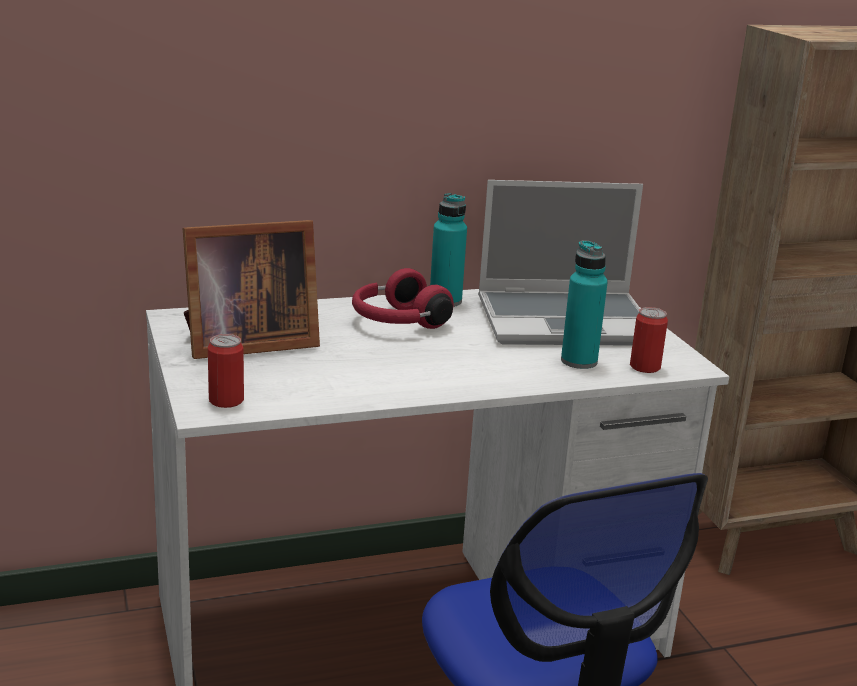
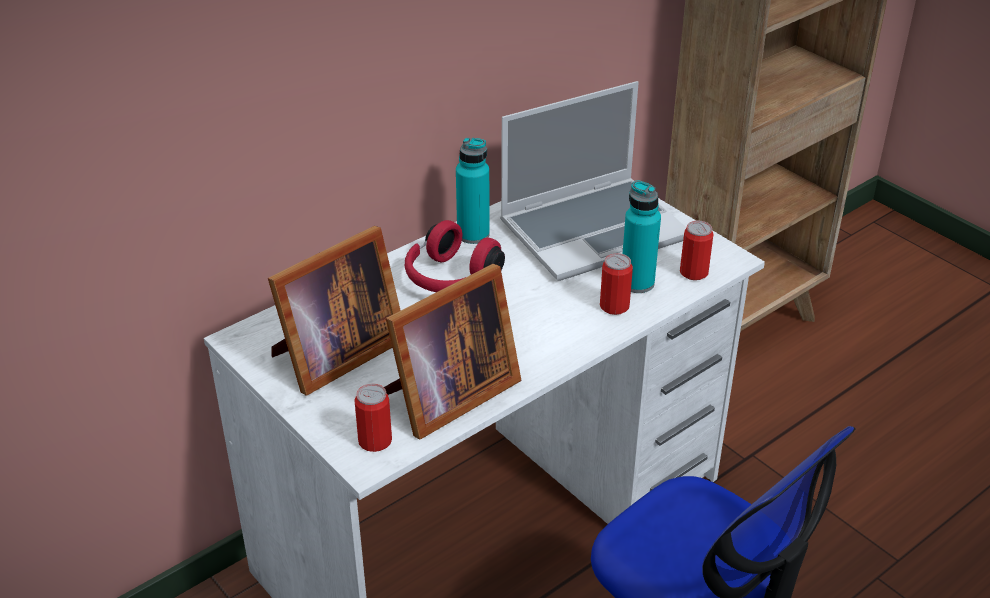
camera: 20 degrees left, 15 degrees up
none -> picture frame [384,264,521,440]
none -> can [600,253,633,315]

